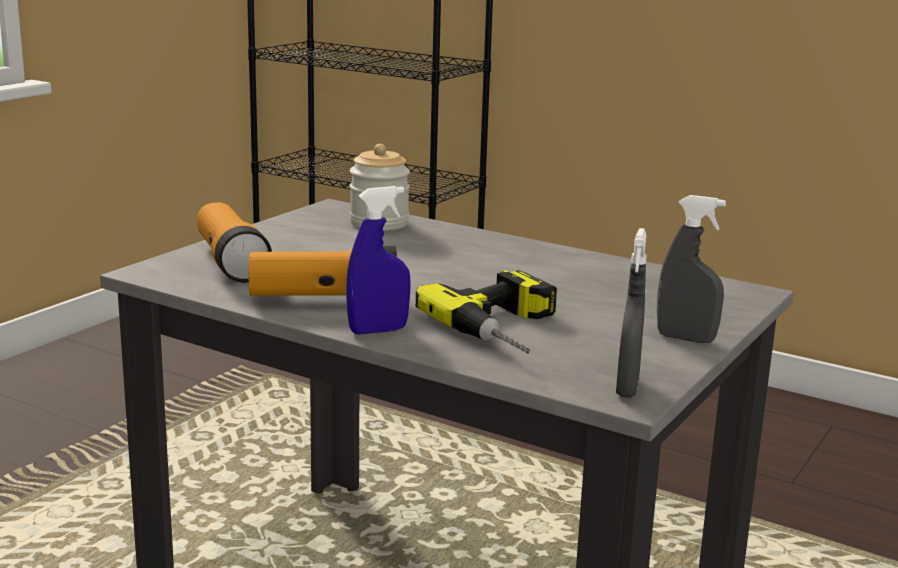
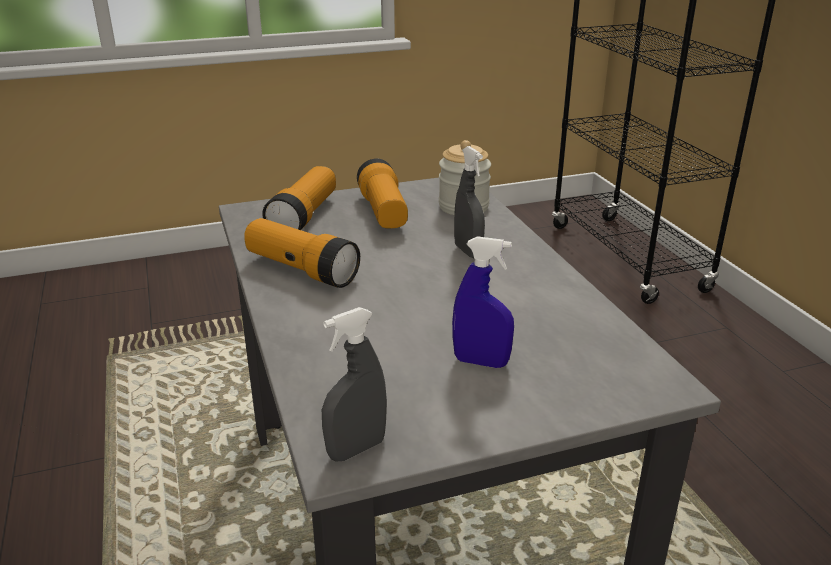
camera: 40 degrees right, 10 degrees up
blue spray bottle [346,186,410,334] -> blue spray bottle moved to [452,236,514,368]
power drill [416,270,557,354] -> none
grey spray bottle [657,195,726,343] -> grey spray bottle moved to [454,146,485,258]
none -> flashlight [357,158,408,229]

